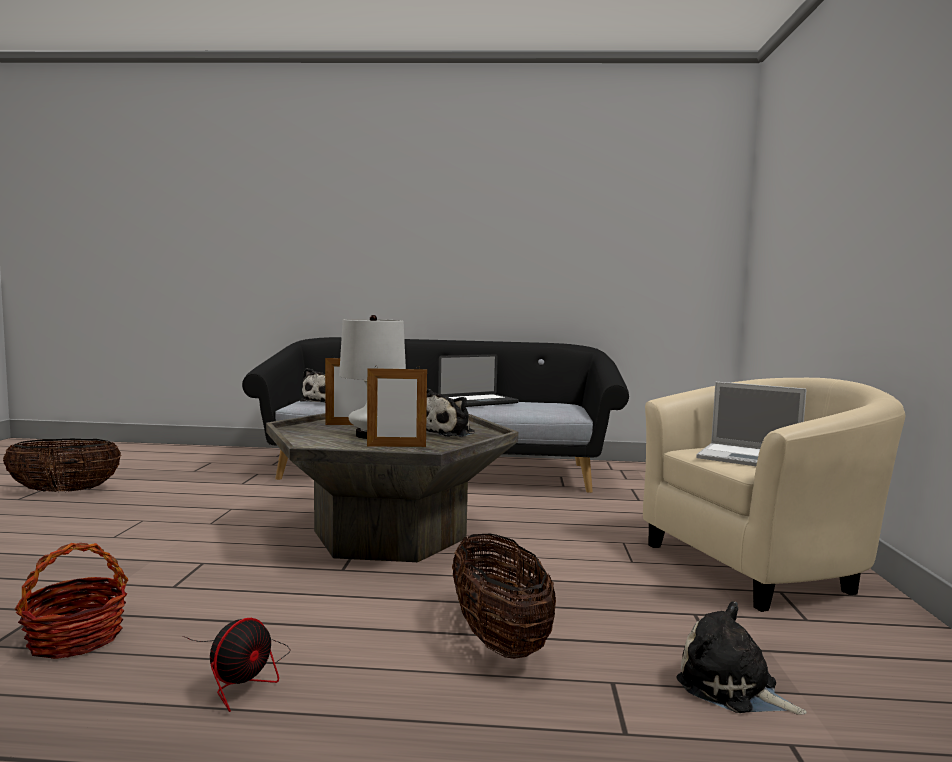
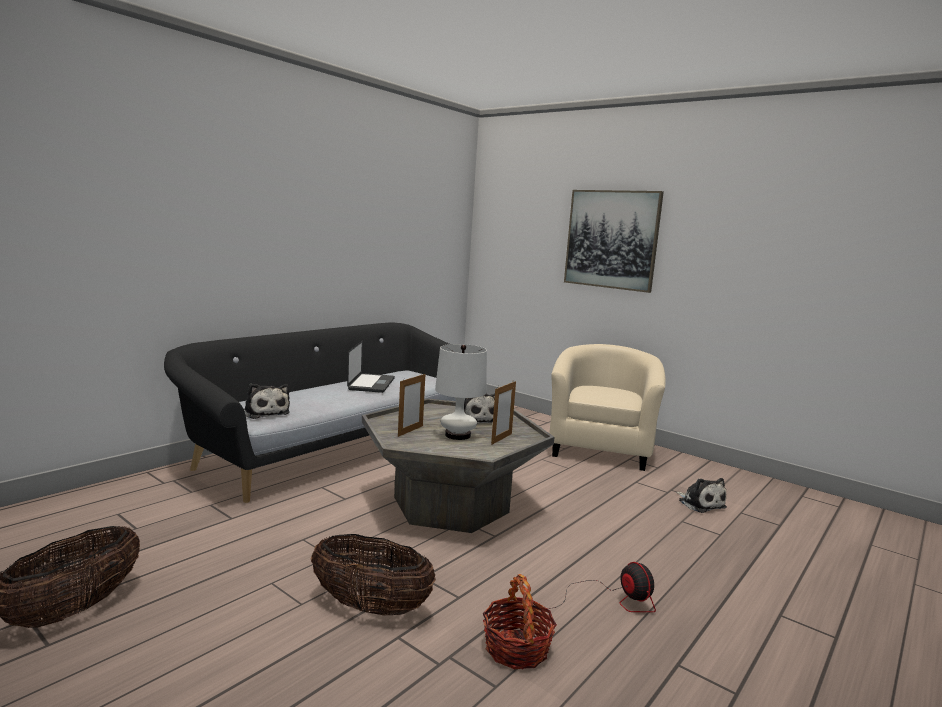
camera: 55 degrees left, 5 degrees up
basket [452,534,556,659] -> basket moved to [311,534,436,615]
plush toy [676,602,807,715] -> plush toy turned 105 degrees counterclockwise [676,478,727,513]
laptop [696,382,806,466] -> none
none -> picture [564,190,664,293]

